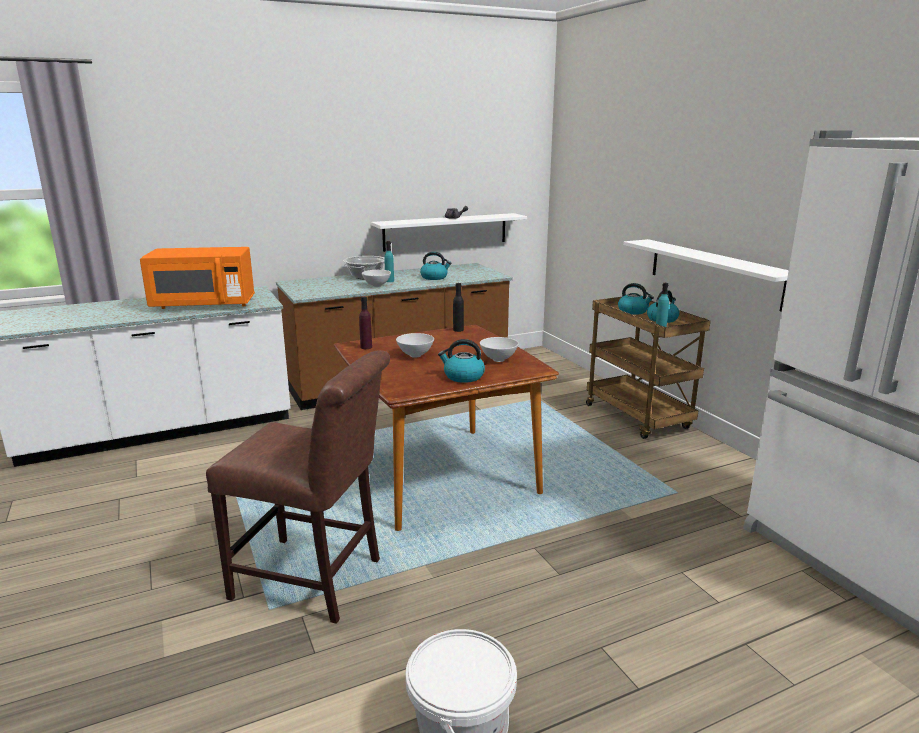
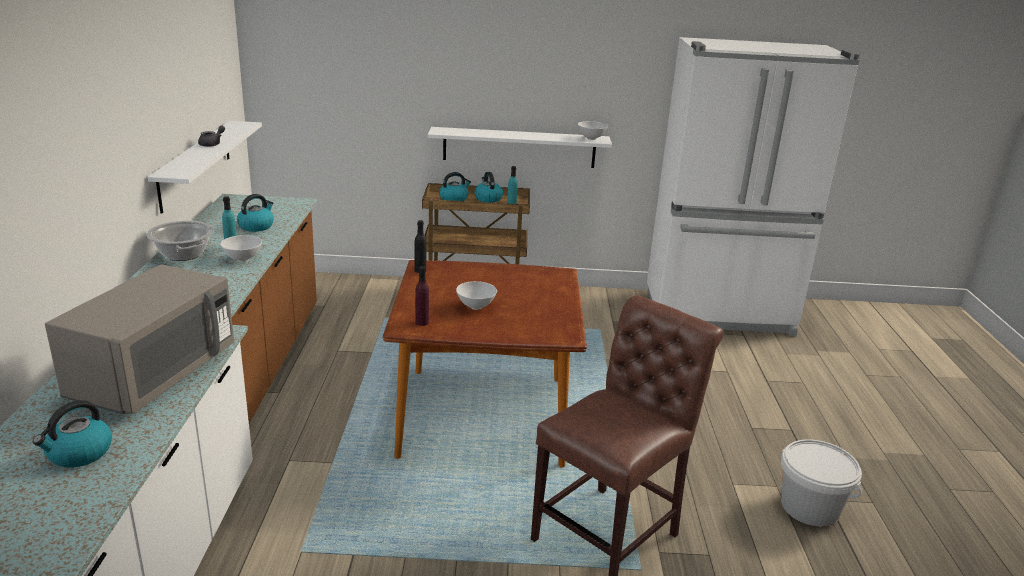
camera: 65 degrees left, 5 degrees up
orange microwave [140,247,255,309] -> grey microwave [45,264,234,414]
kettle [438,339,485,383] -> kettle moved to [33,400,112,467]
white bowl [480,337,519,362] -> white bowl moved to [578,121,608,140]

